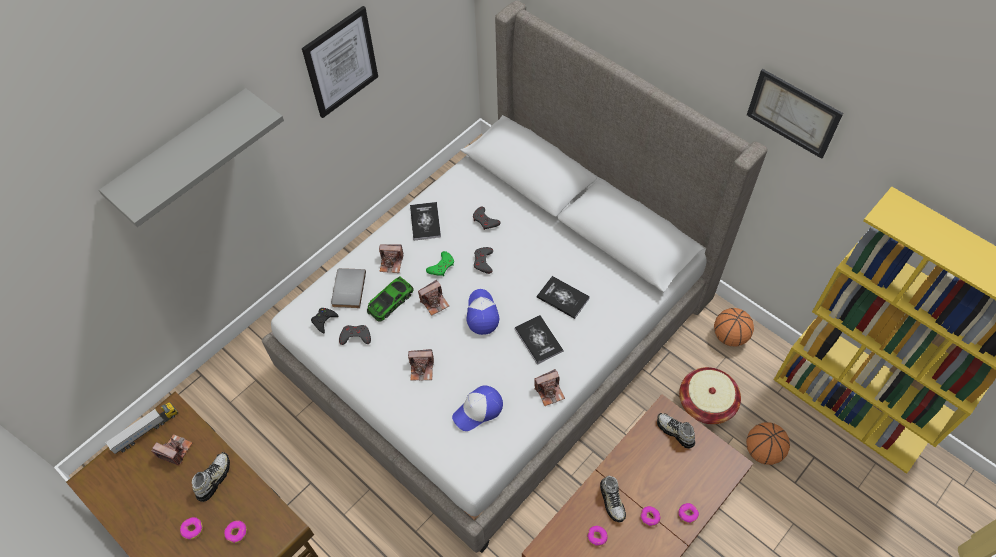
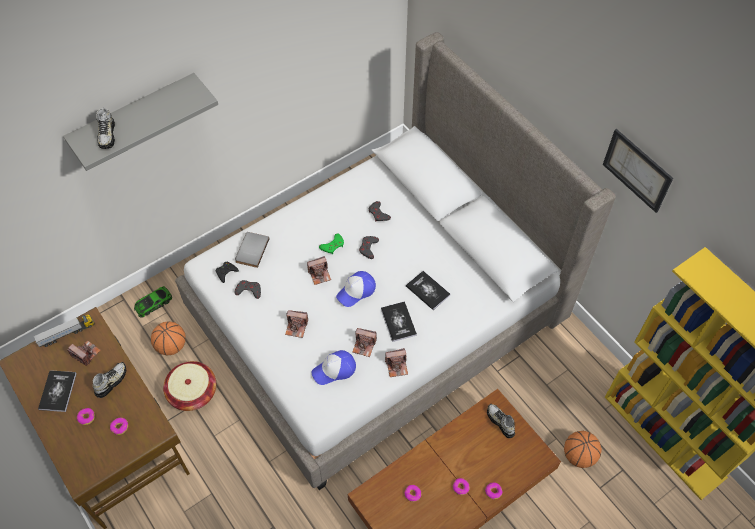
camera: 10 degrees right, 0 degrees up
picture [302,6,378,118] -> none
toy car [367,277,414,321] -> toy car moved to [134,286,172,318]
camera [379,244,404,273] -> camera moved to [352,328,377,357]
book [410,202,441,241] -> book moved to [38,370,77,412]
cap [467,289,499,335] -> cap turned 135 degrees counterclockwise [336,271,376,307]
shoe [600,476,626,522] -> shoe moved to [96,108,115,149]
basket [679,367,741,424] -> basket moved to [163,361,216,411]
basketball [714,308,754,346] -> basketball moved to [151,321,186,355]

